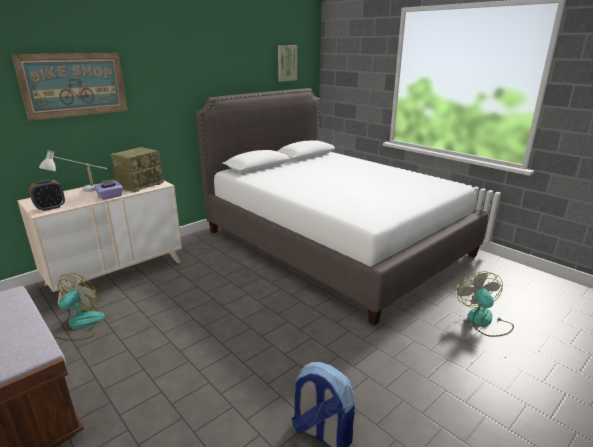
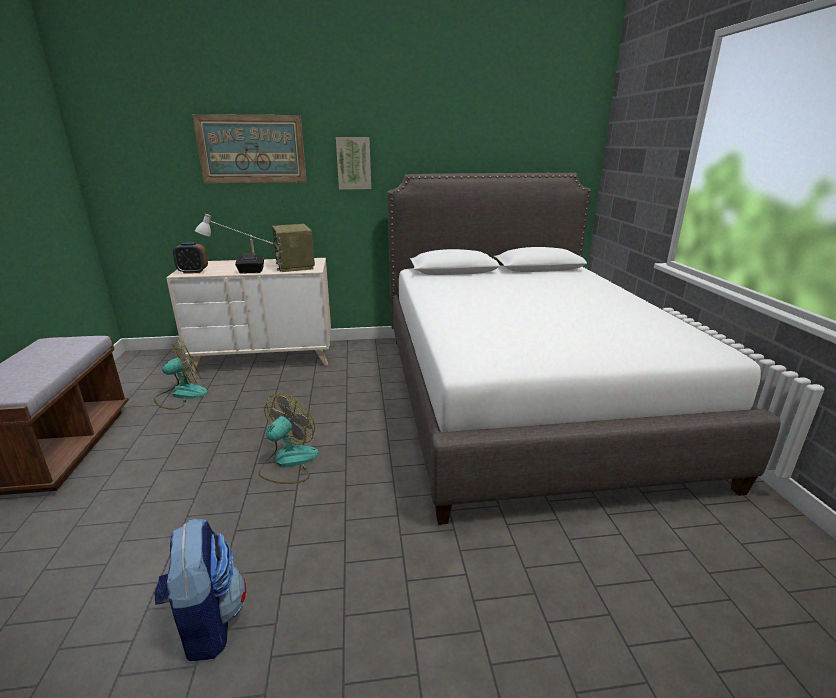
camera: 35 degrees right, 0 degrees up
purple tissue box [94,179,123,200] -> black tissue box [235,253,264,274]
radio [111,147,165,192] -> radio turned 90 degrees clockwise [272,224,315,272]
picture [278,45,297,82] -> picture moved to [336,137,371,190]
fan [457,271,514,337] -> fan moved to [258,394,319,484]

